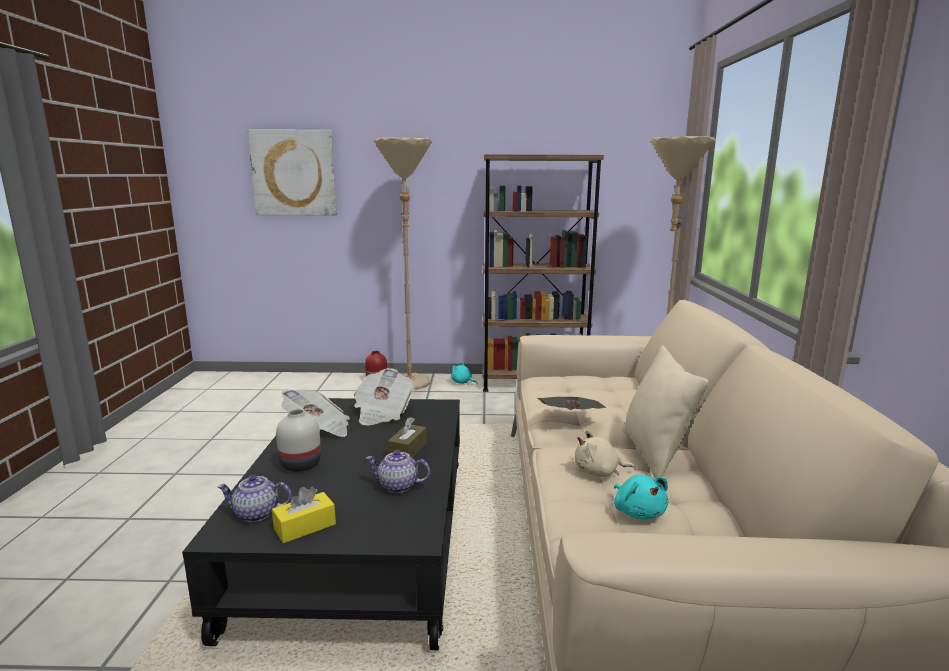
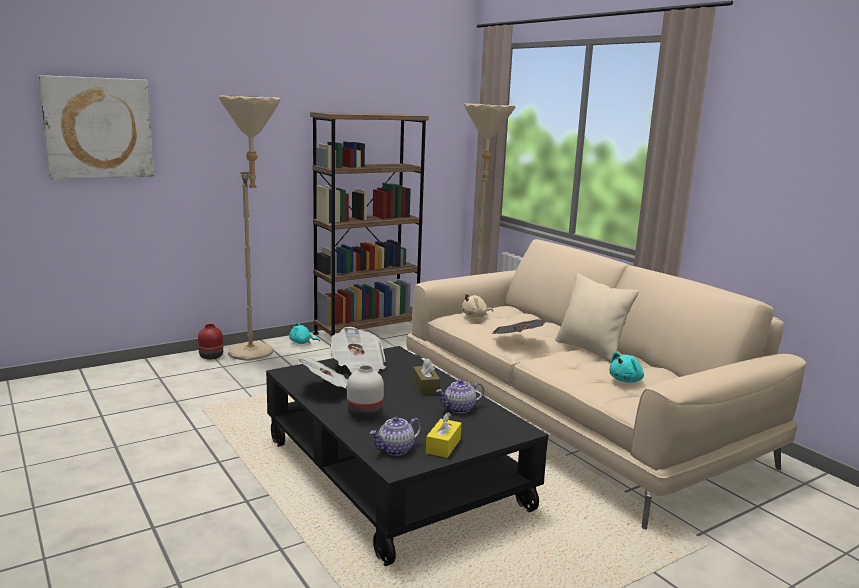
camera: 35 degrees left, 0 degrees up
beige plush toy [575,430,636,477] -> beige plush toy moved to [462,293,493,317]
turquoise plush toy [614,475,669,519] -> turquoise plush toy turned 105 degrees clockwise [609,352,644,383]

